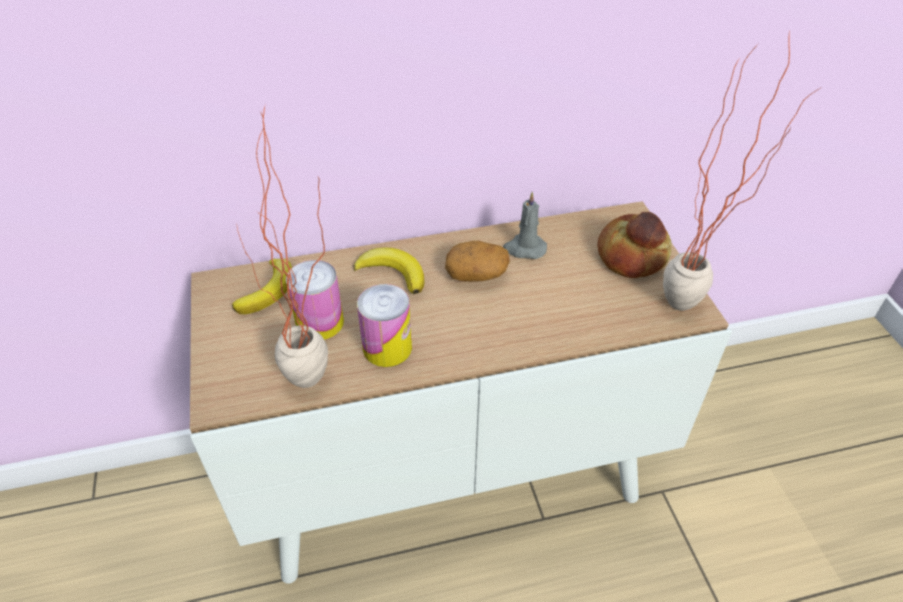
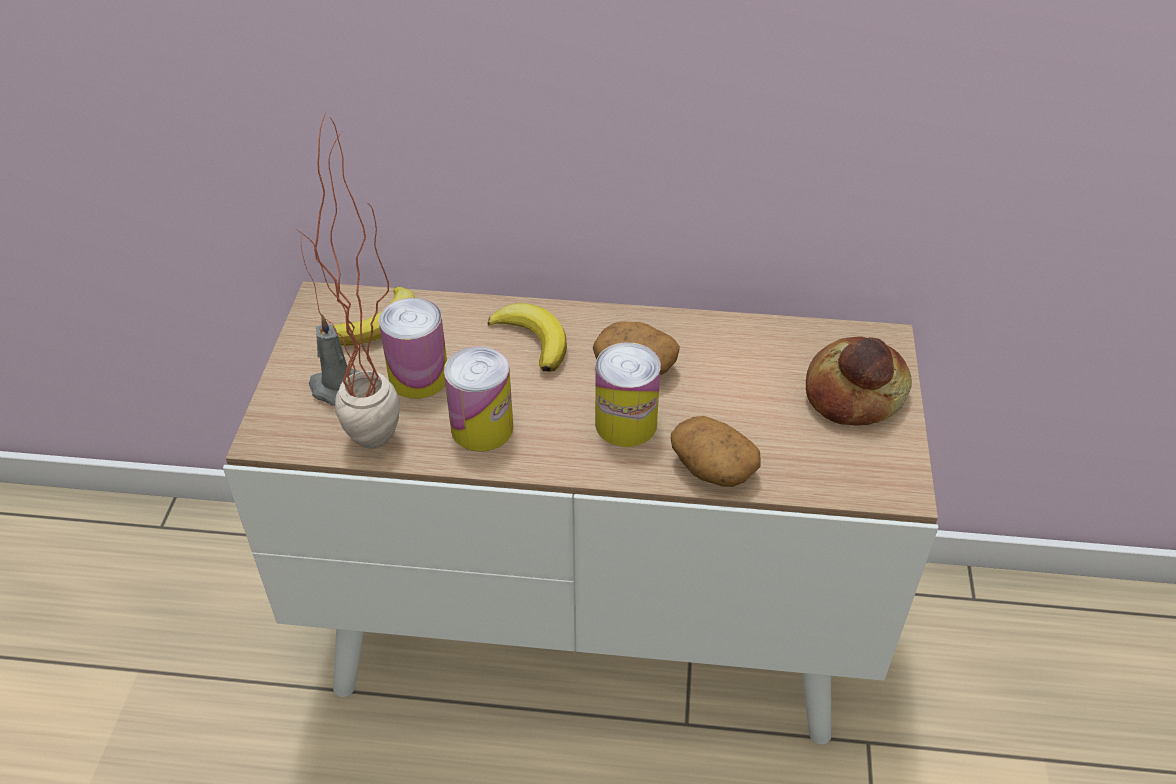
camera: 20 degrees right, 0 degrees up
grey candle [503,192,547,259] -> grey candle moved to [309,314,361,406]
potted plant [663,41,822,311] -> none
none -> can [595,342,661,447]
none -> potato [671,416,761,487]

